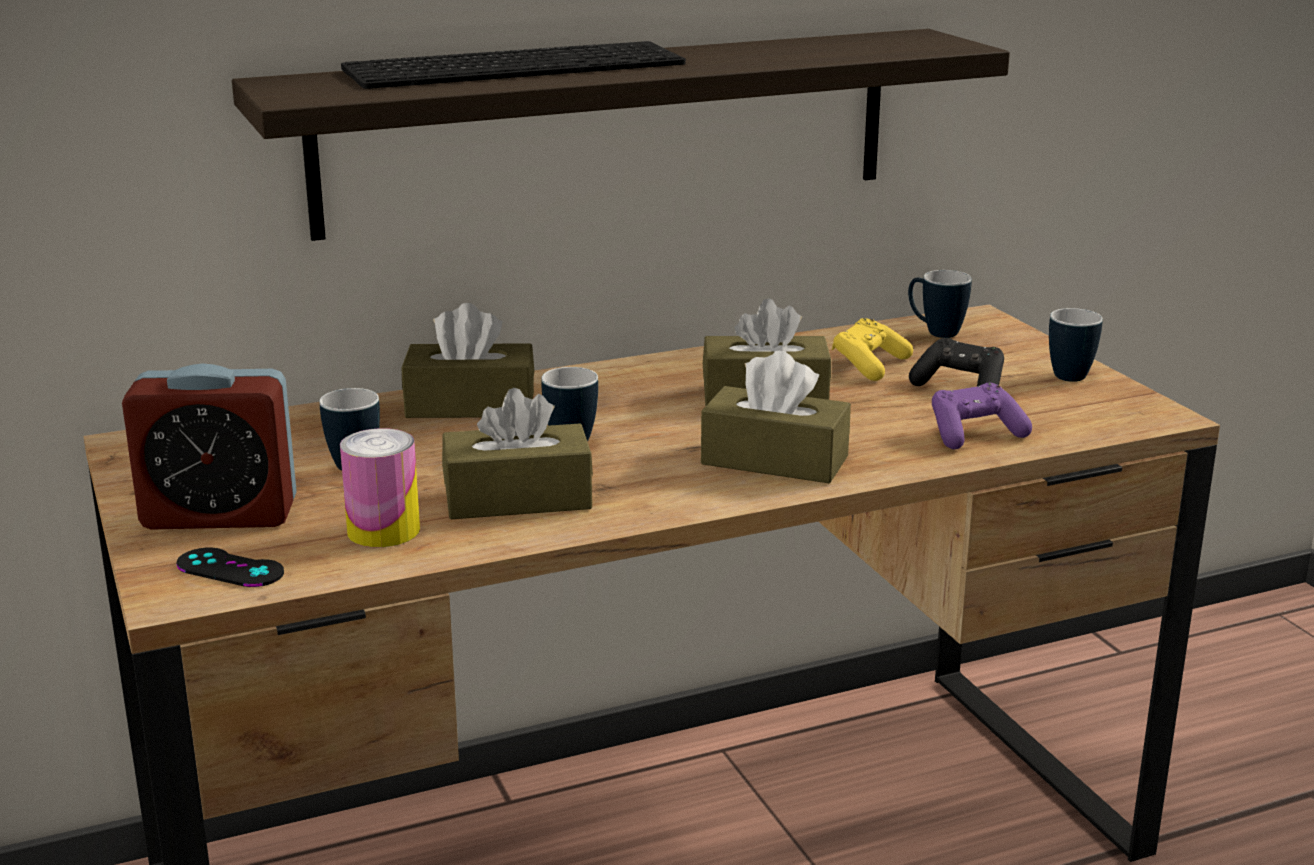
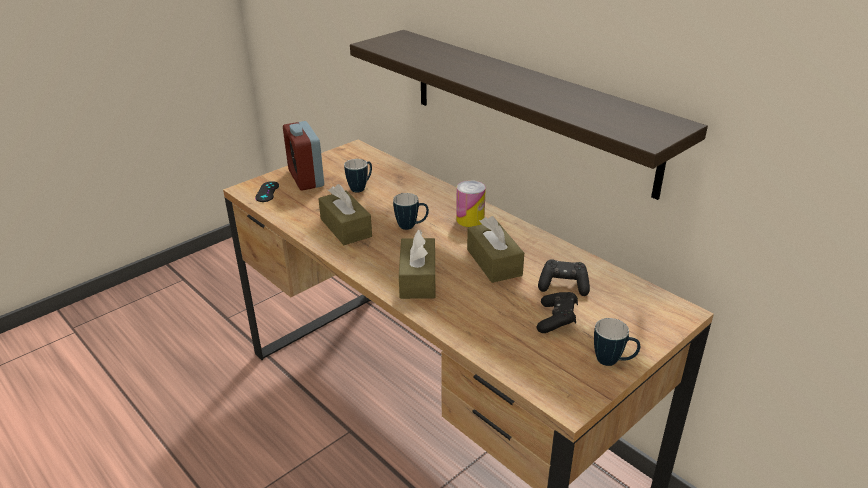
camera: 70 degrees right, 10 degrees up
can [340,428,420,547] -> can moved to [456,180,486,227]
keyboard [341,41,686,89] -> none
brown tissue box [402,303,534,418] -> none
yellow game controller [832,318,913,381] -> black game controller [538,259,590,296]
mug [908,270,972,338] -> none
purple game controller [932,383,1032,450] -> none

